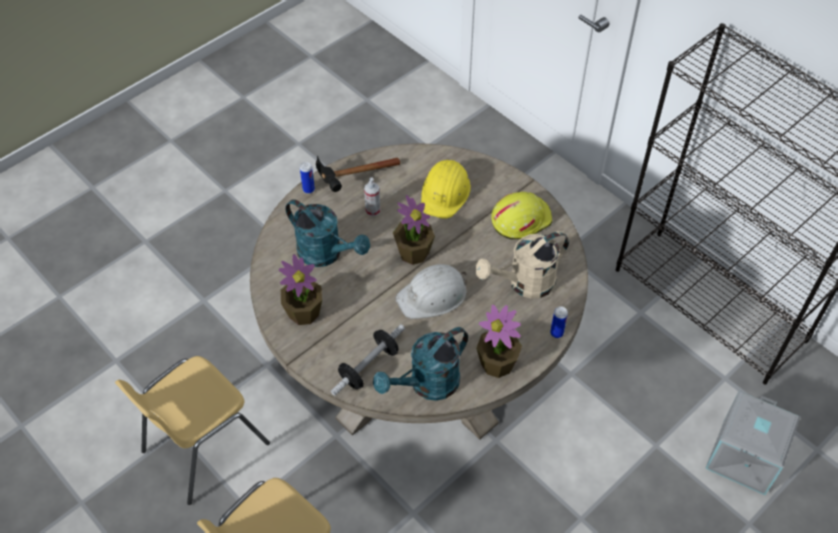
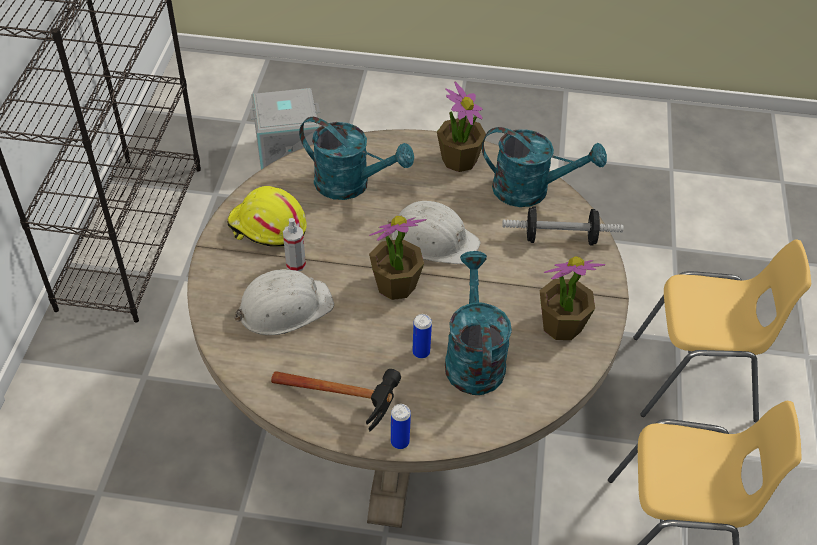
camera: 130 degrees left, 5 degrees down
spray bottle [364,178,380,216] -> spray bottle moved to [283,218,306,271]
yellow hard hat [421,160,471,219] -> white hard hat [234,269,334,335]
beige watering can [475,231,569,299] -> turquoise watering can [299,117,414,200]
can [550,306,568,338] -> can moved to [412,314,432,359]

